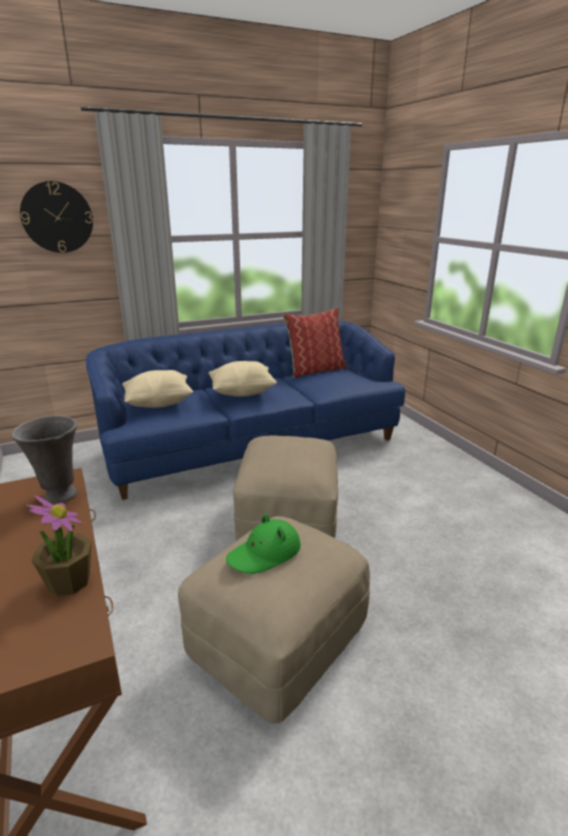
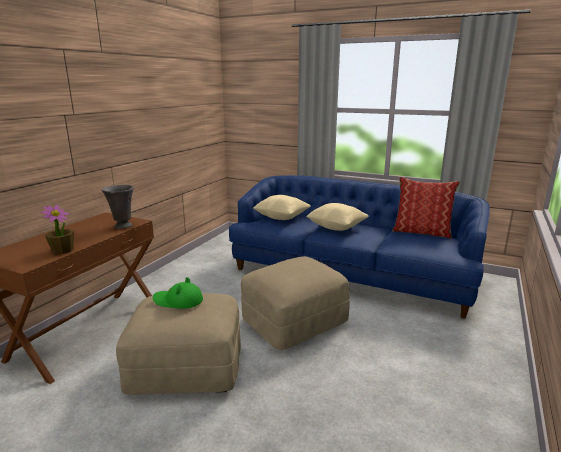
camera: 50 degrees right, 5 degrees down
wall clock [20,181,93,253] -> none

